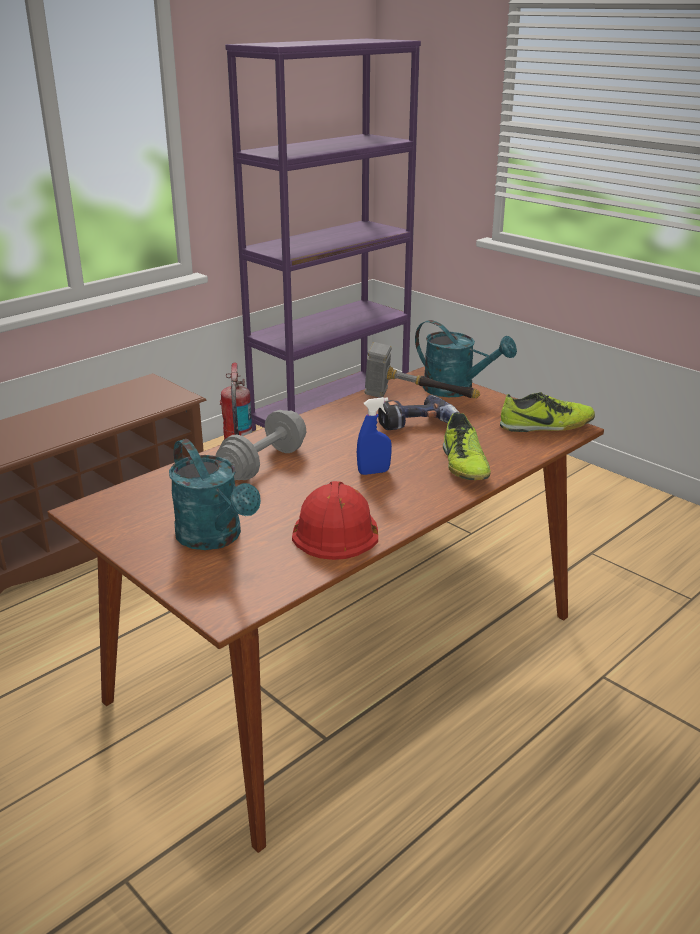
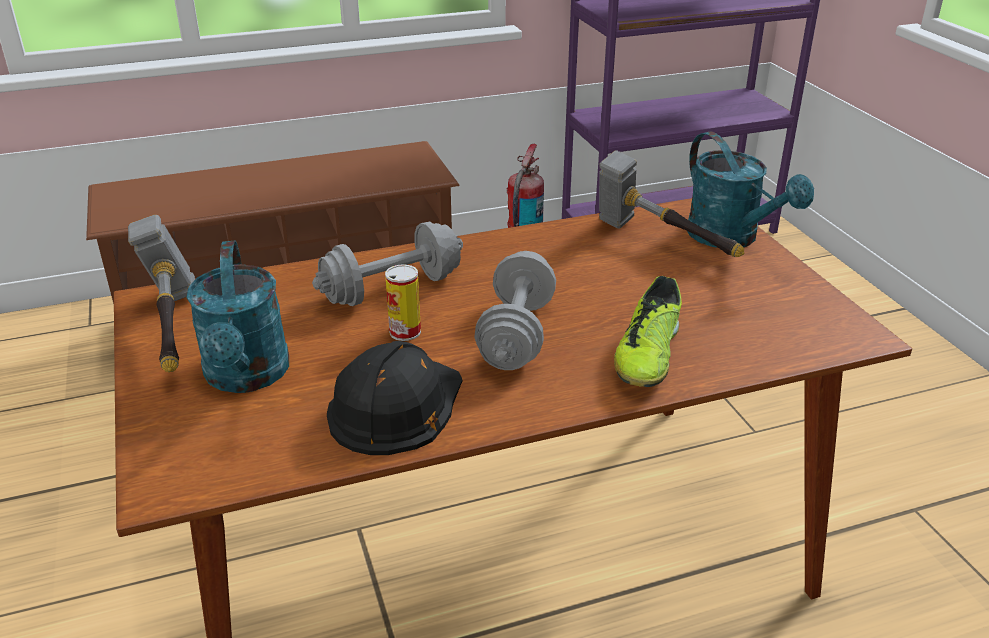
camera: 25 degrees right, 5 degrees up
red hard hat [292,481,378,560] -> black hard hat [327,341,463,455]
blue spray bottle [357,397,392,475] -> grey dumbbell [474,251,556,370]
power drill [378,395,460,430] -> none
shoe [500,392,595,432] -> none
none -> hammer [128,215,195,372]
none -> can [385,264,421,341]

